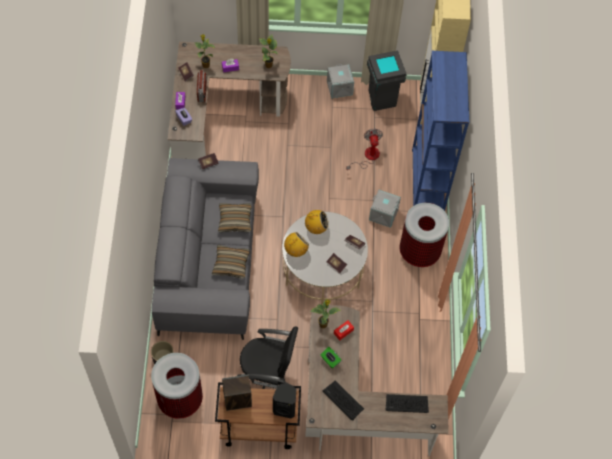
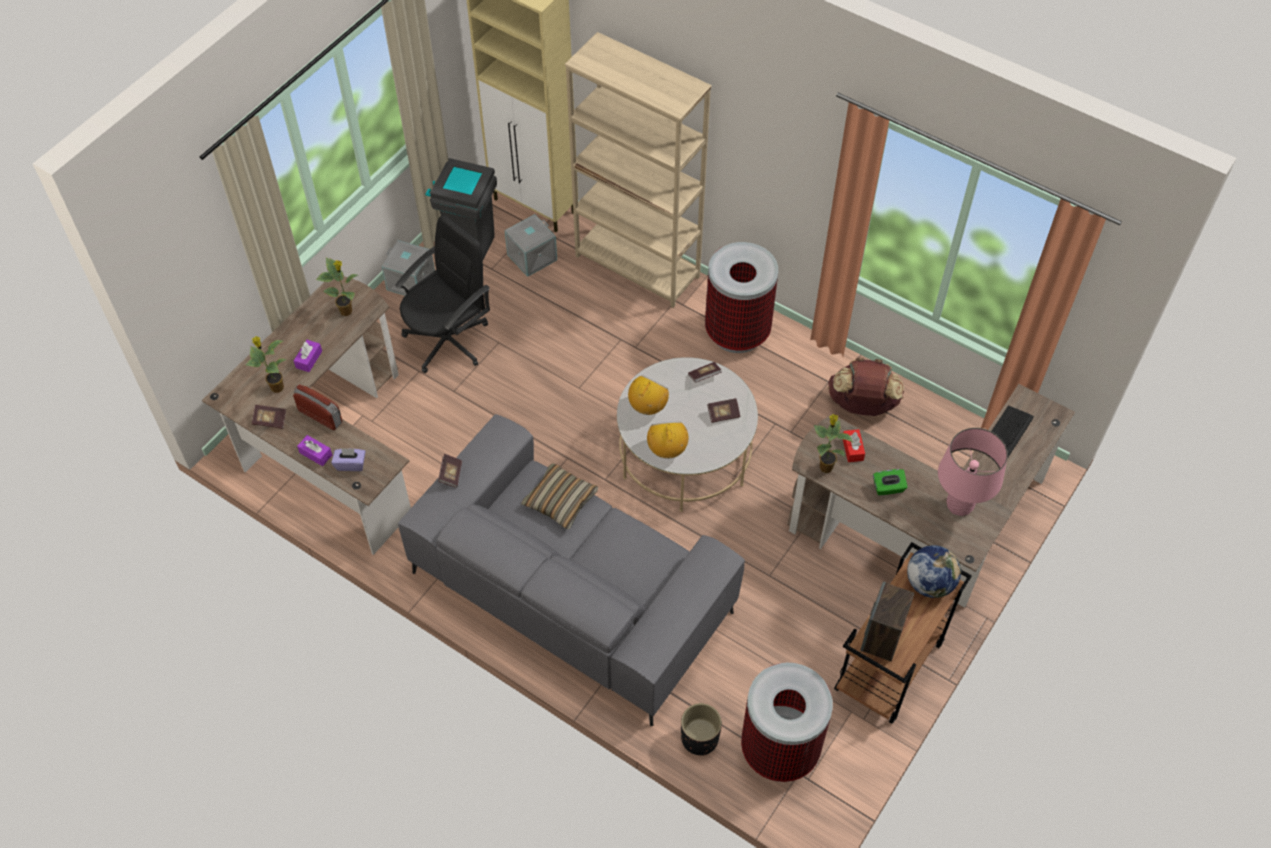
camera: 55 degrees left, 5 degrees down
pillow [212,245,249,279] -> none
black office chair [237,326,298,389] -> black office chair moved to [395,215,490,373]
black speaker [273,384,296,419] -> globe [907,545,961,598]
keyboard [322,381,364,421] -> pink table lamp [938,428,1008,516]
fan [346,129,383,171] -> none
grey storage box [369,190,401,228] -> grey storage box moved to [504,214,557,277]
blue bookcase [412,51,469,211] -> beige bookcase [565,32,712,308]
none -> brown backpack [828,357,904,416]

